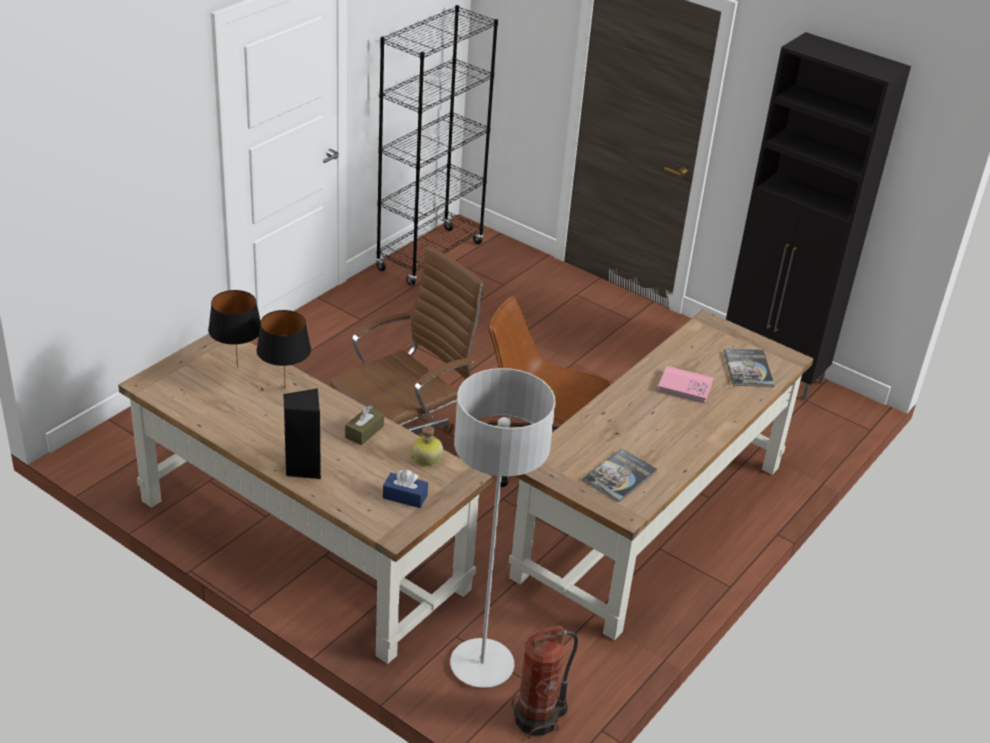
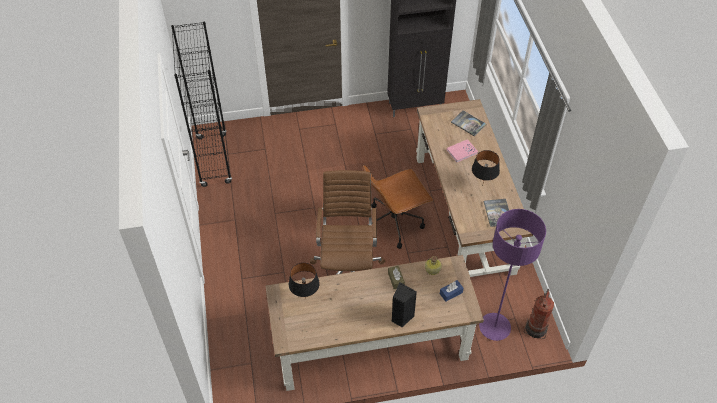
camera: 45 degrees left, 15 degrees up
black table lamp [257,310,311,389] -> black table lamp moved to [472,150,500,182]
grey floor lamp [450,368,556,688] -> purple floor lamp [479,209,546,341]

